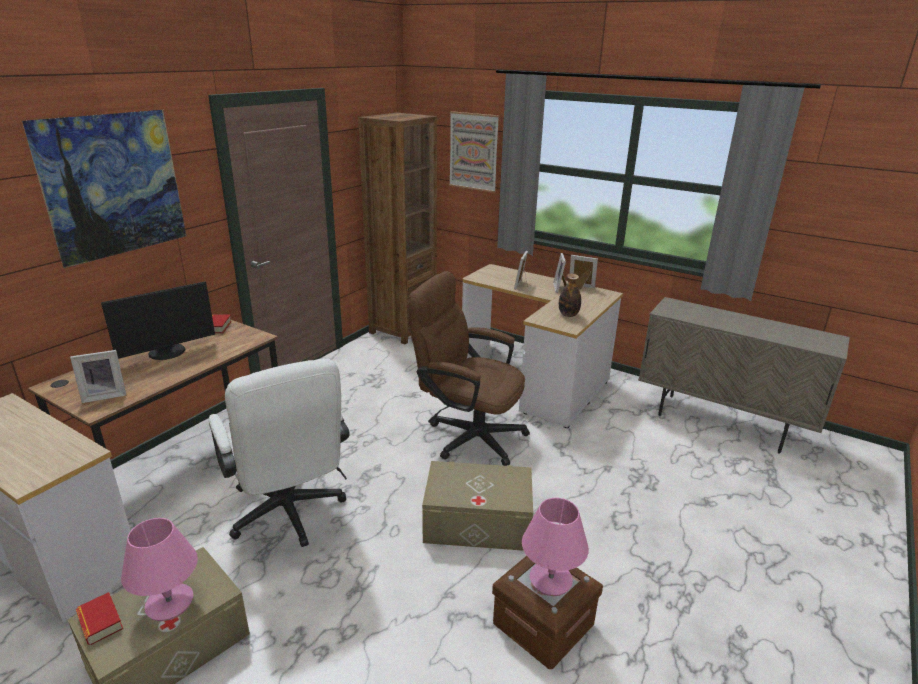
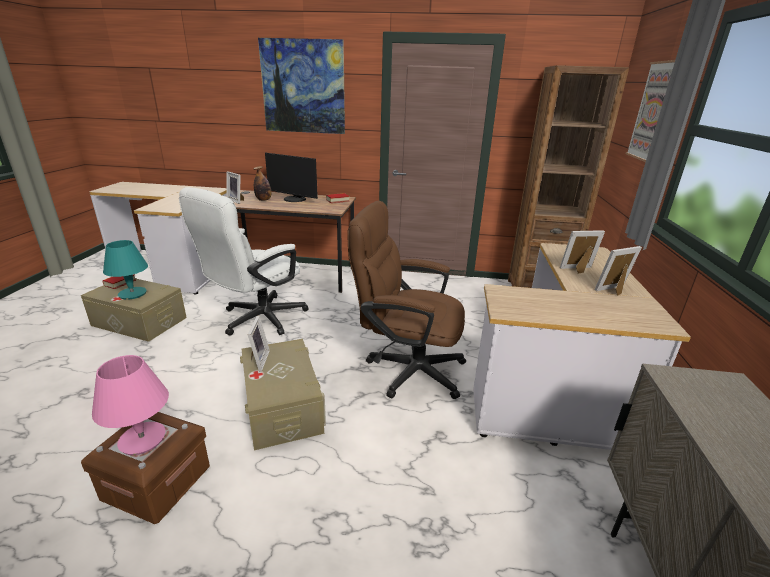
camera: 65 degrees right, 0 degrees up
pink table lamp [121,518,198,621] -> turquoise table lamp [103,240,148,300]
brown office chair [407,271,530,466] -> brown office chair turned 75 degrees counterclockwise [347,201,466,399]
bottle [559,273,581,317] -> bottle moved to [253,166,271,201]
picture frame [570,255,598,289] -> picture frame moved to [247,315,270,372]

